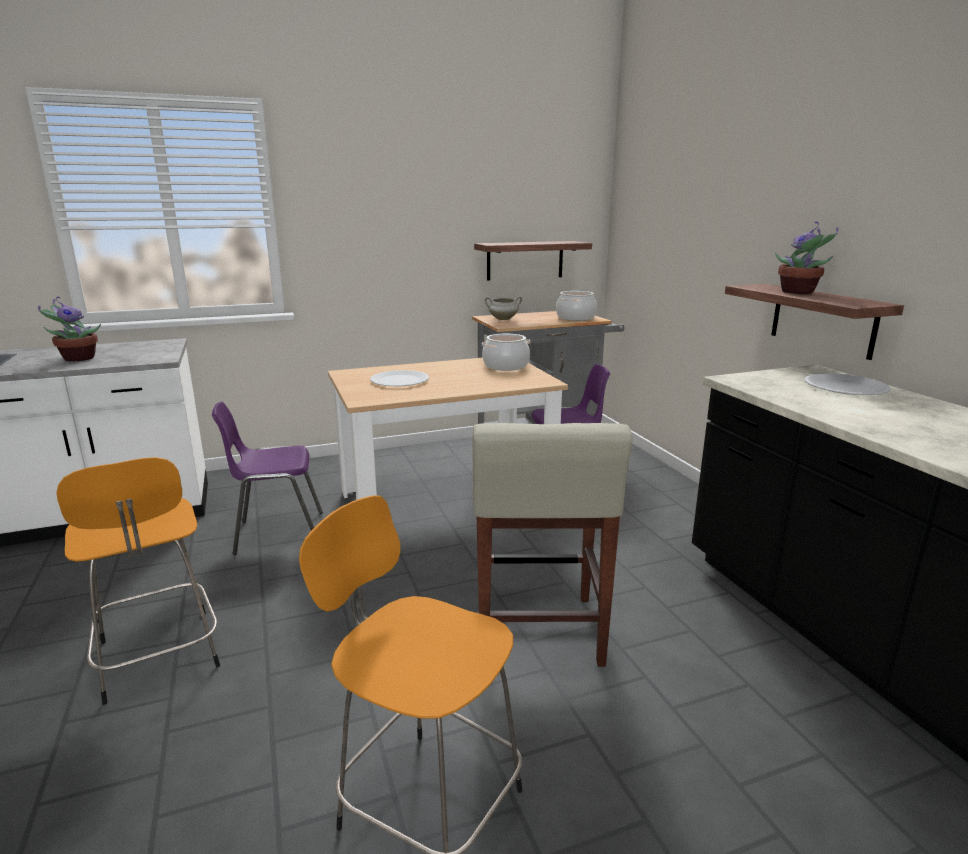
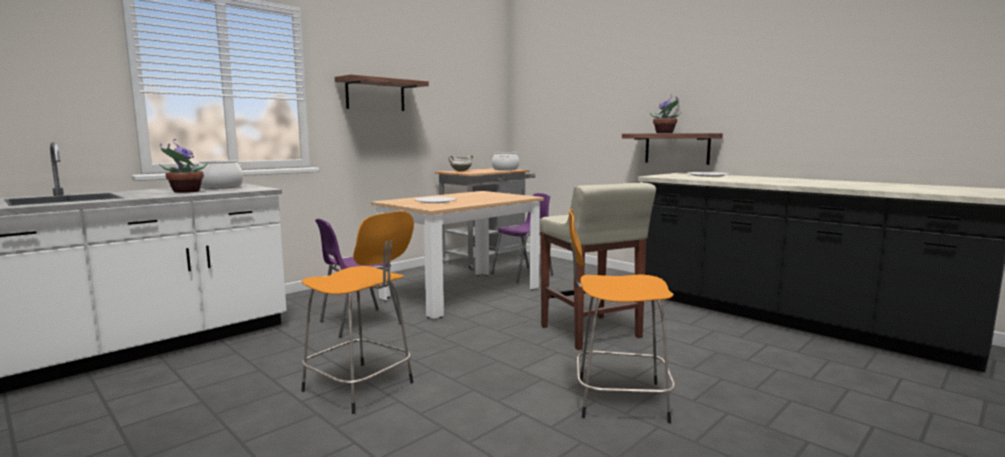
camera: 25 degrees left, 10 degrees down
shelf [474,241,592,281] -> shelf moved to [335,74,429,111]
cooking pot [482,334,530,371] -> cooking pot moved to [193,160,243,189]

